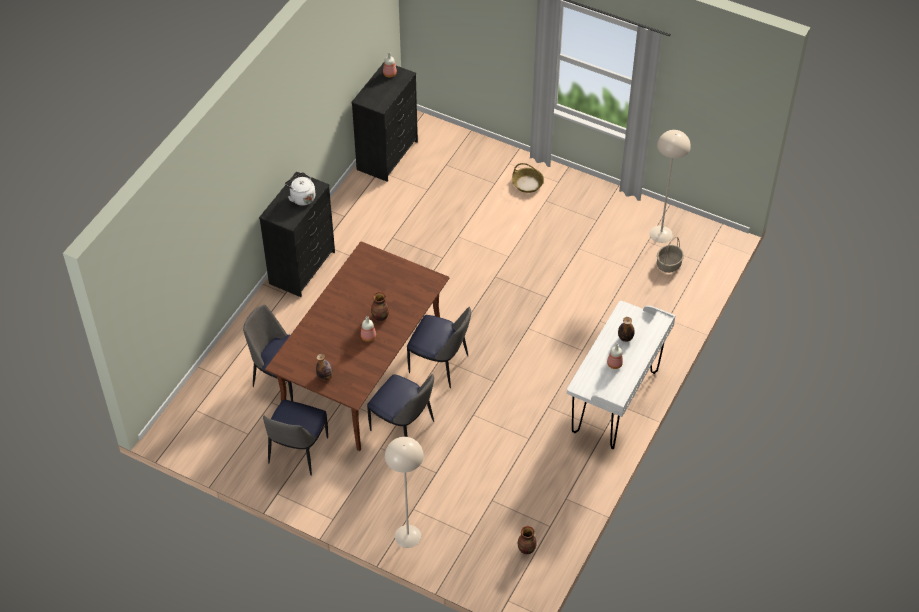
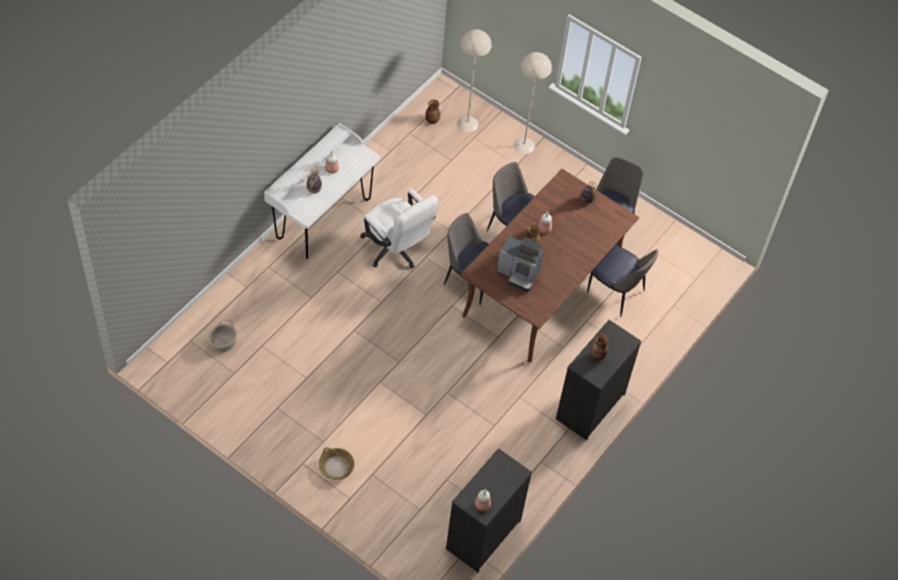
camera: 175 degrees left, 5 degrees up
white kettle [285,172,315,206] -> vase [590,334,609,360]
beige floor lamp [650,130,691,243] -> beige floor lamp moved to [457,29,492,132]
none -> white office chair [360,188,438,268]
none -> coffee machine [497,236,544,292]

